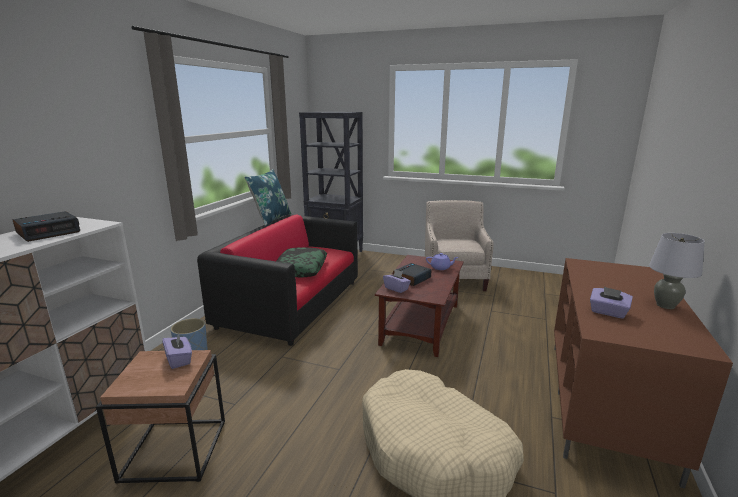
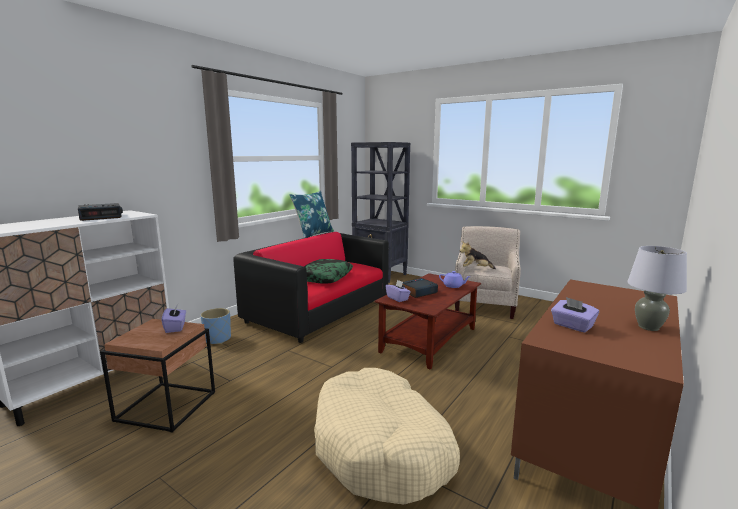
camera: 15 degrees right, 5 degrees down
none -> plush toy [460,241,496,269]

